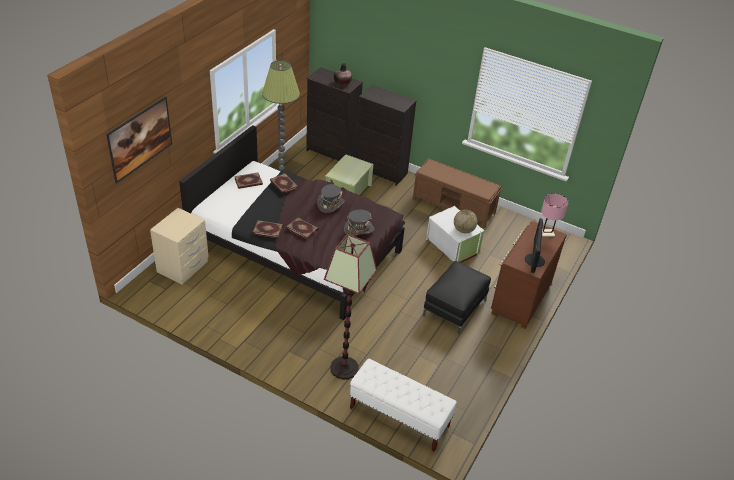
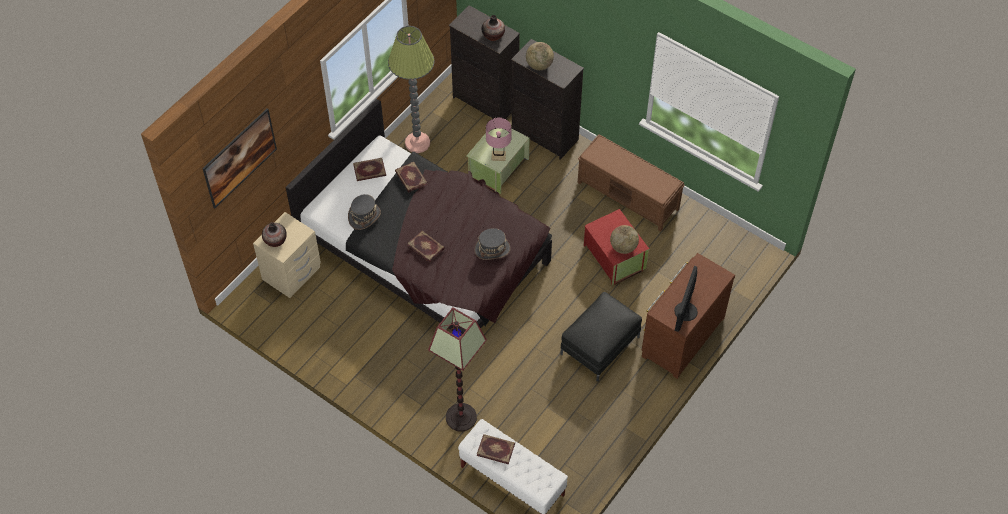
camera: 10 degrees right, 15 degrees up
book [253,220,283,239] -> book moved to [477,434,515,464]
grey hat [317,184,344,213] -> grey hat moved to [348,194,381,230]
white storage box [426,206,485,263] -> red storage box [584,209,649,285]
pink table lamp [541,193,569,237] -> pink table lamp moved to [486,118,511,161]
none -> vase [262,222,287,247]
none -> globe [526,42,554,70]

